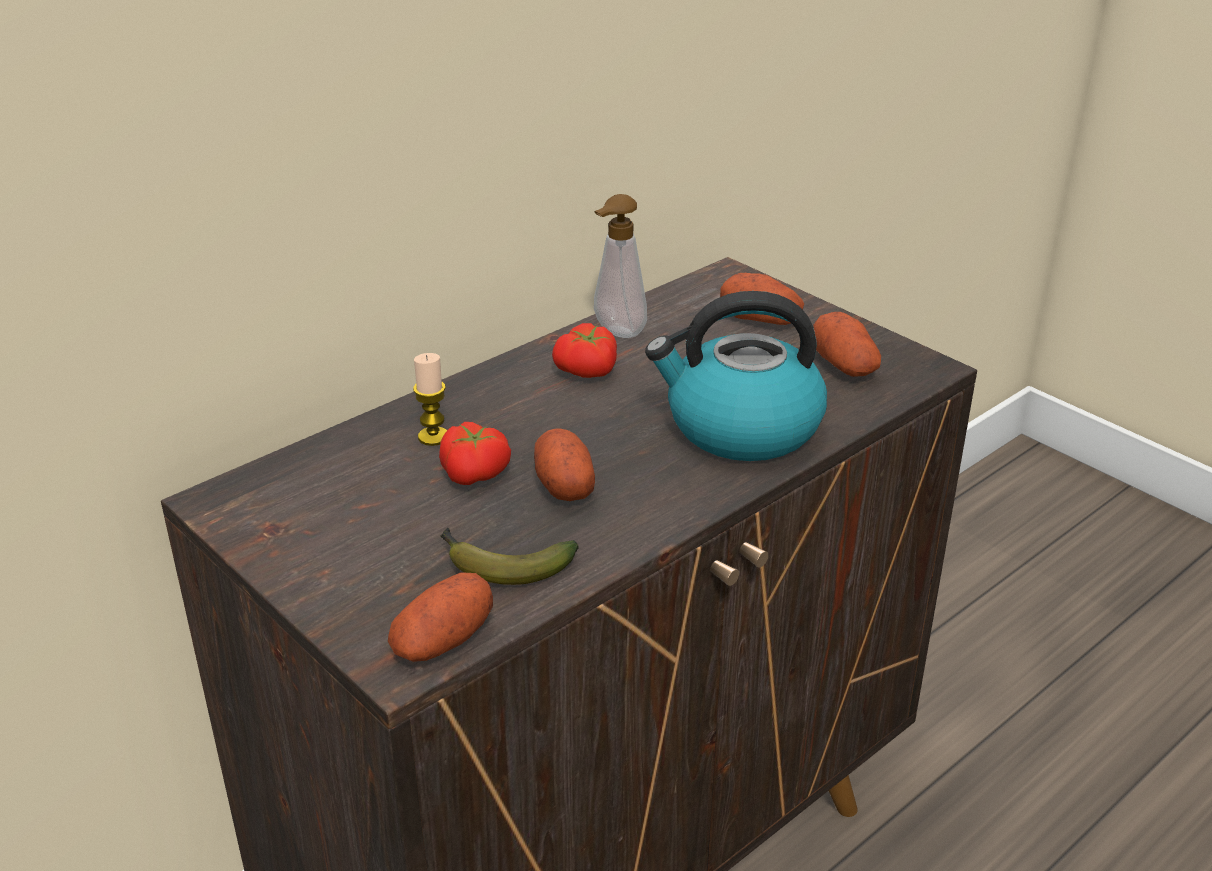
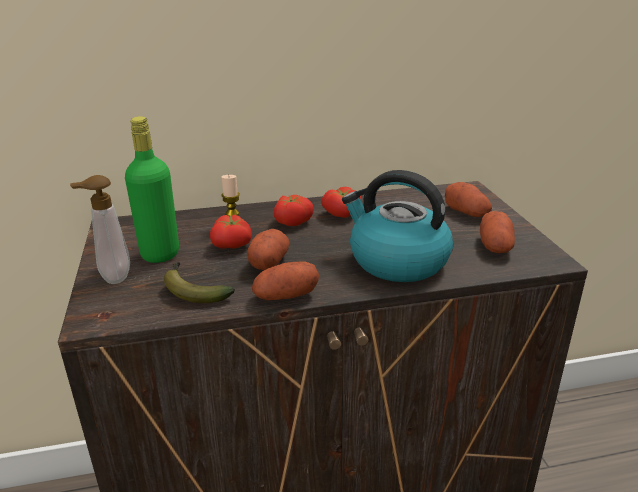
camera: 30 degrees right, 5 degrees down
potato [388,572,493,662] -> potato moved to [252,261,319,300]
soap dispenser [594,194,647,338] -> soap dispenser moved to [70,175,130,284]
none -> green bottle [125,116,179,263]
none -> tomato [274,195,314,226]

